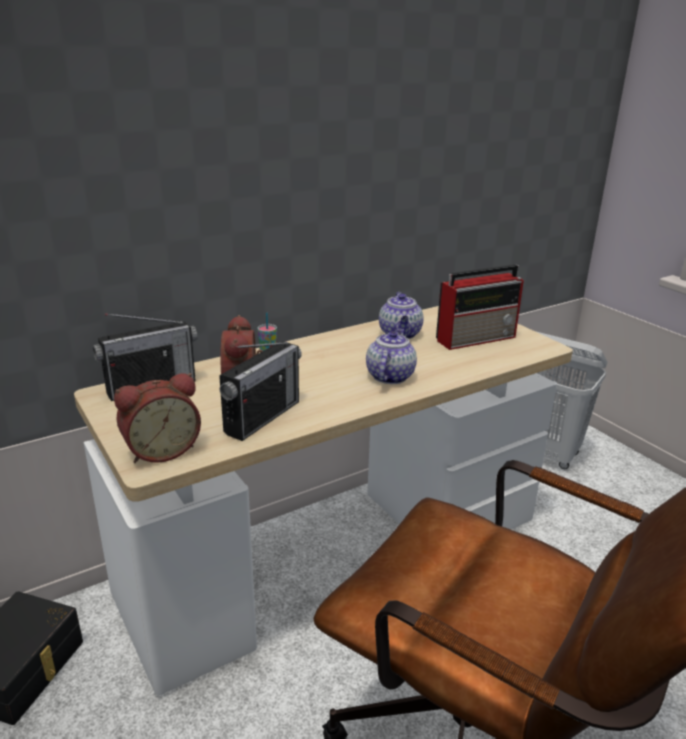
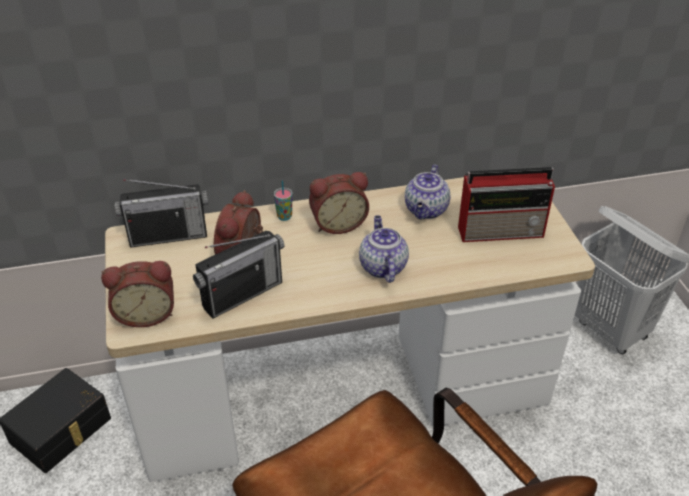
camera: 20 degrees right, 15 degrees up
teapot [366,328,417,384] -> teapot turned 45 degrees counterclockwise [359,215,409,283]
none -> alarm clock [309,172,369,234]

